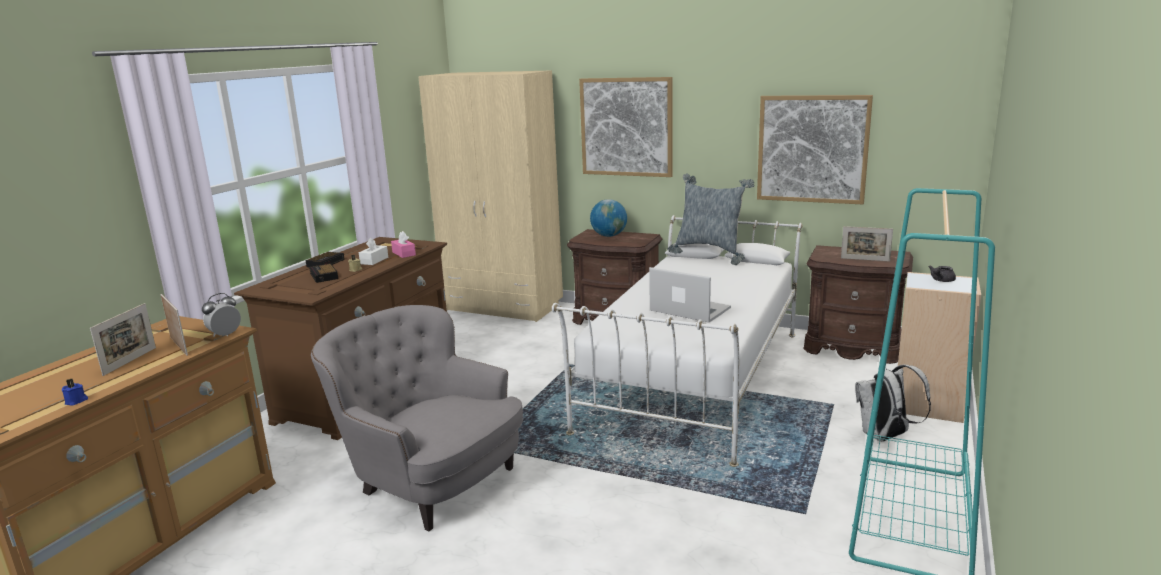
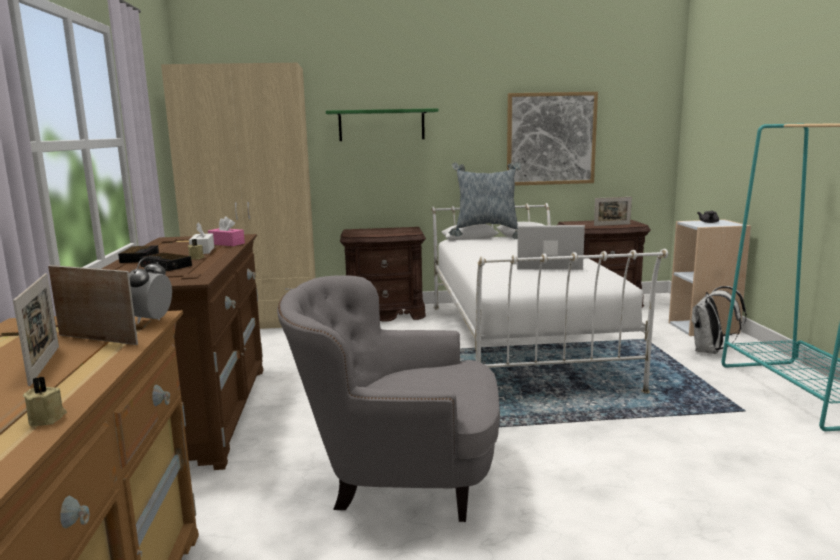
camera: 30 degrees left, 5 degrees down
blue candle [62,379,88,406] -> beige candle [23,376,67,426]
picture [579,77,673,177] -> green shelf [326,108,438,141]
globe [590,199,627,237] -> none

